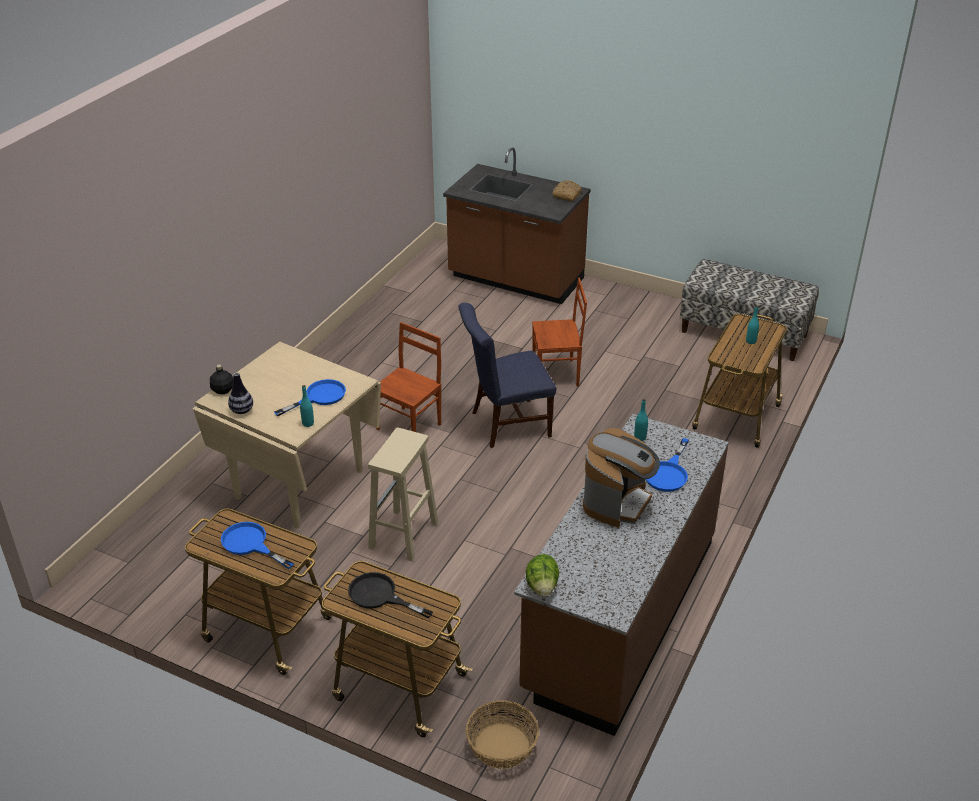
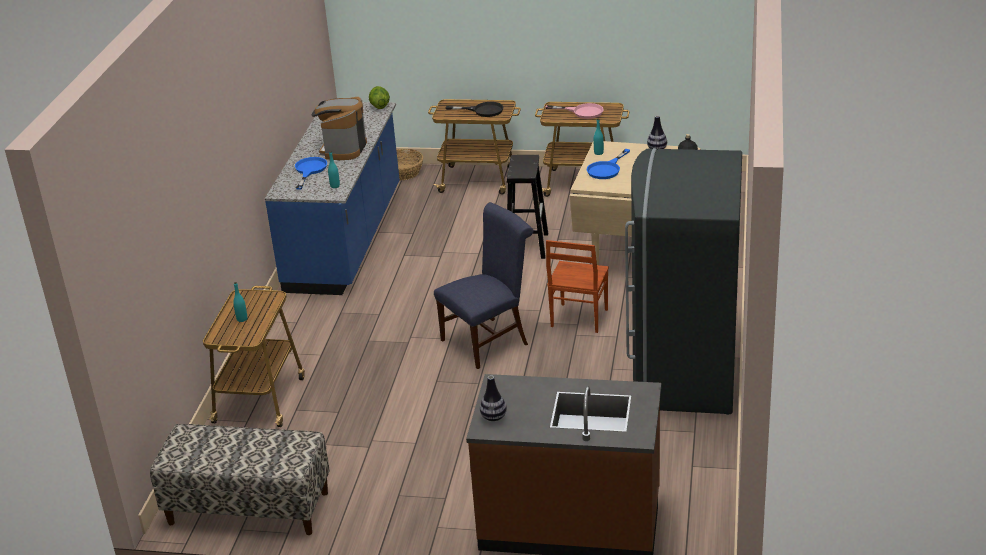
camera: 165 degrees right, 5 degrees down
blue frying pan [221,522,294,569] -> pink frying pan [545,103,604,119]
beige stool [368,427,438,561] -> black stool [507,155,548,259]
brown counter [514,414,729,736] -> blue counter [265,102,400,295]
brown chair [532,278,587,387] -> none
bread [552,180,582,201] -> vase [480,375,507,421]
none -> grey fridge [625,148,742,415]

